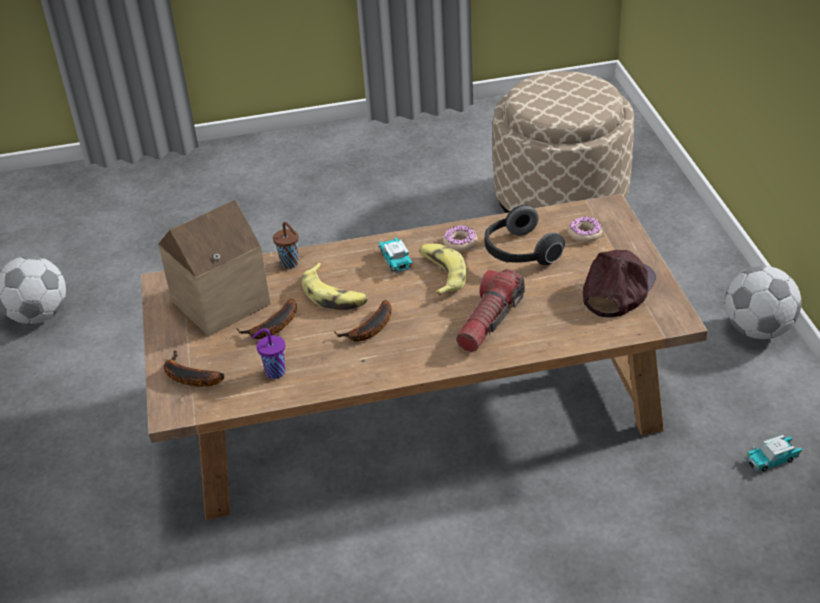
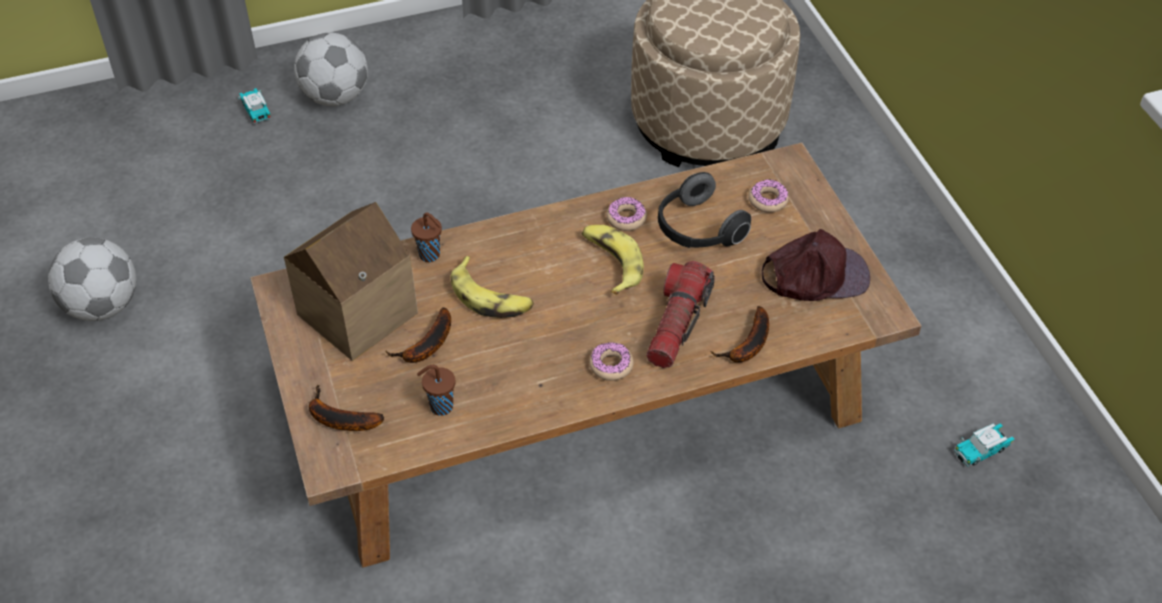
camera: 10 degrees left, 10 degrees up
purple cup [252,328,285,379] -> brown cup [417,365,455,416]
banana [334,300,392,342] -> banana moved to [711,306,769,362]
toy car [378,238,413,273] -> toy car moved to [238,88,271,124]
brown cap [583,250,656,318] -> brown cap turned 60 degrees clockwise [762,229,870,301]
football [725,266,801,339] -> football moved to [294,33,368,106]
none -> donut [589,342,634,381]

